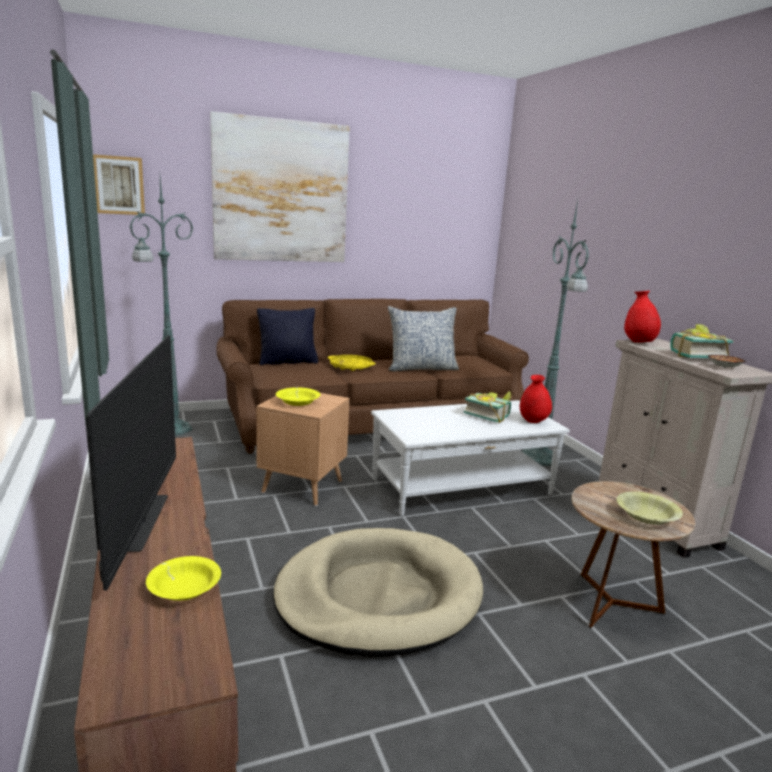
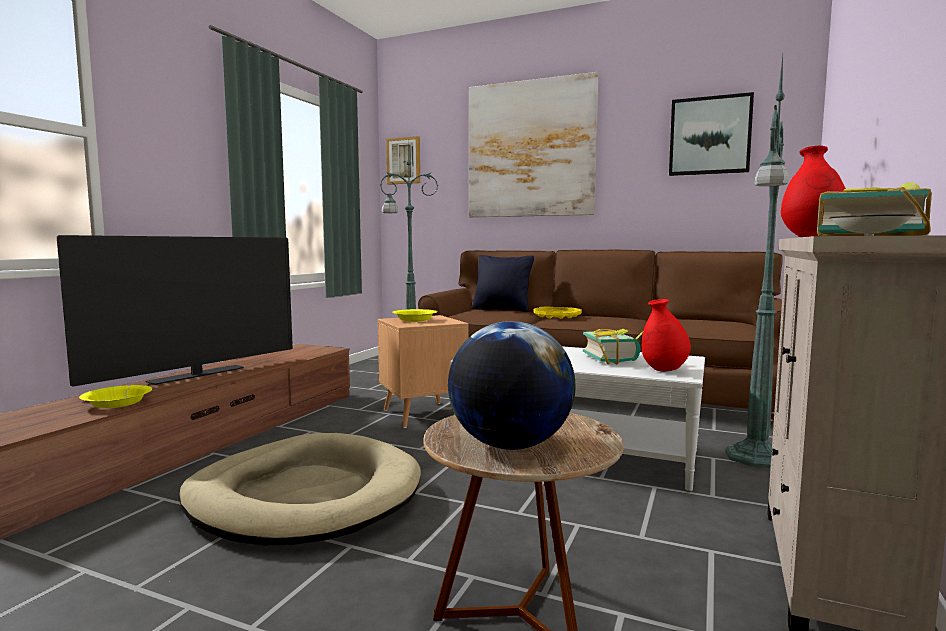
camera: 45 degrees right, 10 degrees down
pillow [388,306,459,371] -> none
yellow bowl [617,491,683,525] -> globe [448,321,575,450]
none -> picture [669,92,754,176]

